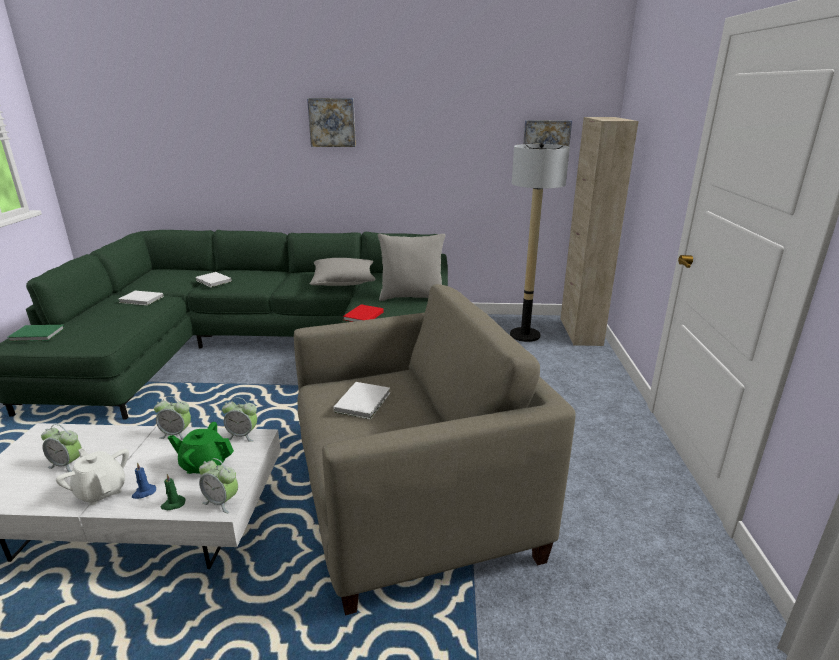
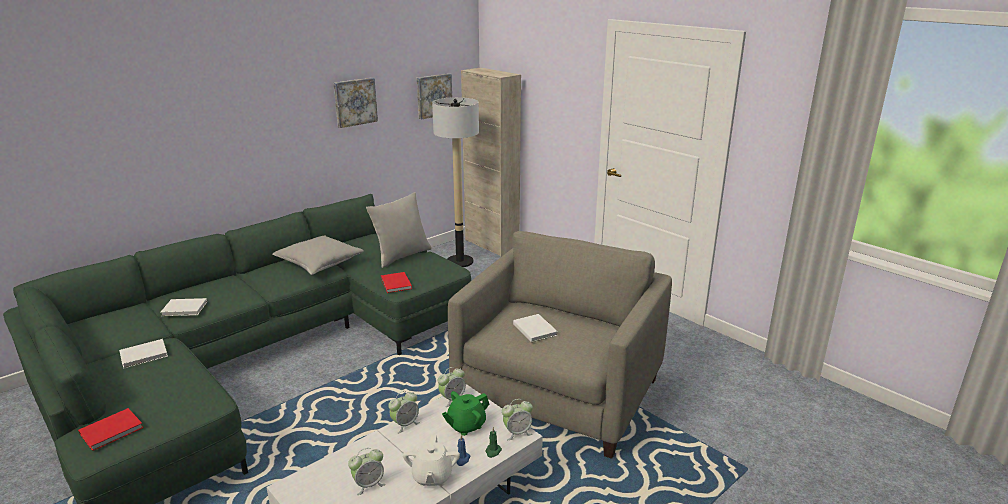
camera: 45 degrees left, 0 degrees up
green book [7,325,65,342] -> red book [78,408,143,451]
white teapot [56,448,129,505] -> white teapot turned 90 degrees counterclockwise [403,435,460,486]
picture [307,98,356,147] -> picture moved to [333,78,378,128]

